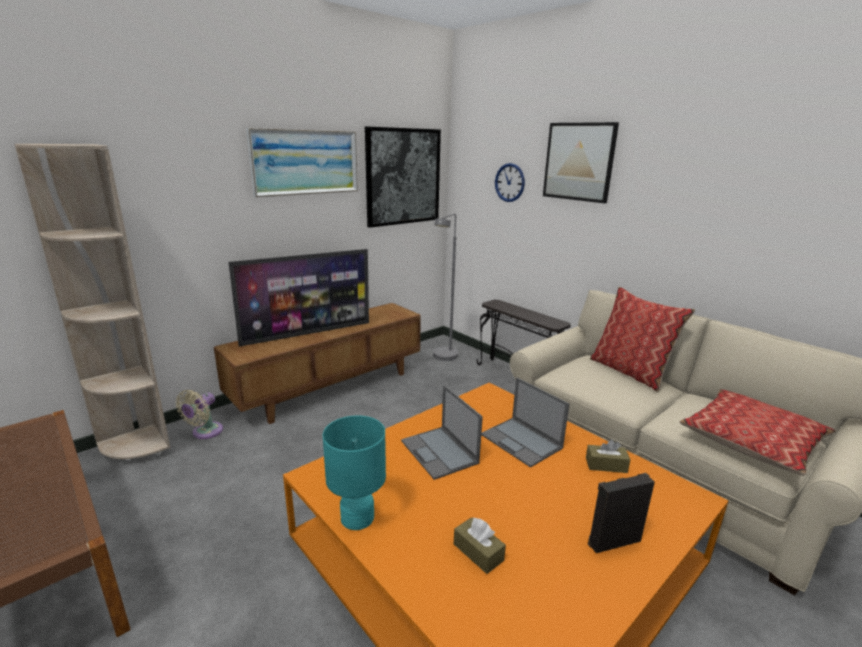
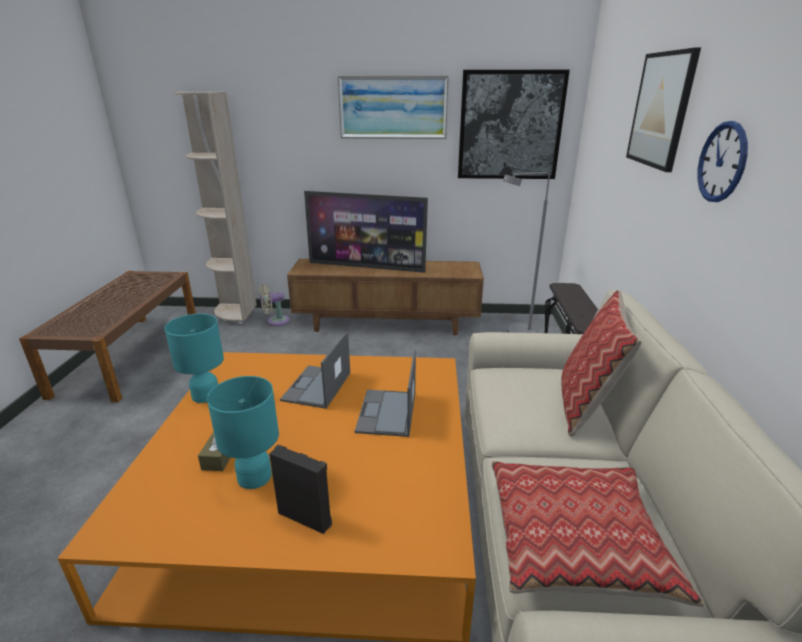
camera: 45 degrees right, 5 degrees up
wall clock [495,163,525,202] -> wall clock moved to [697,121,748,202]
brown tissue box [586,439,630,473] -> none
none -> turquoise table lamp [207,376,279,489]

